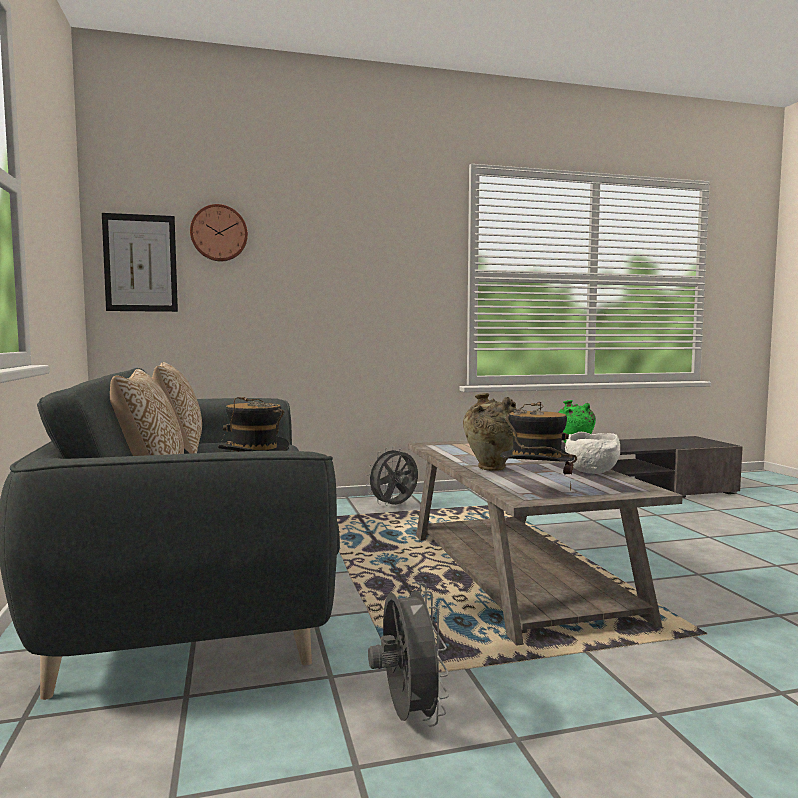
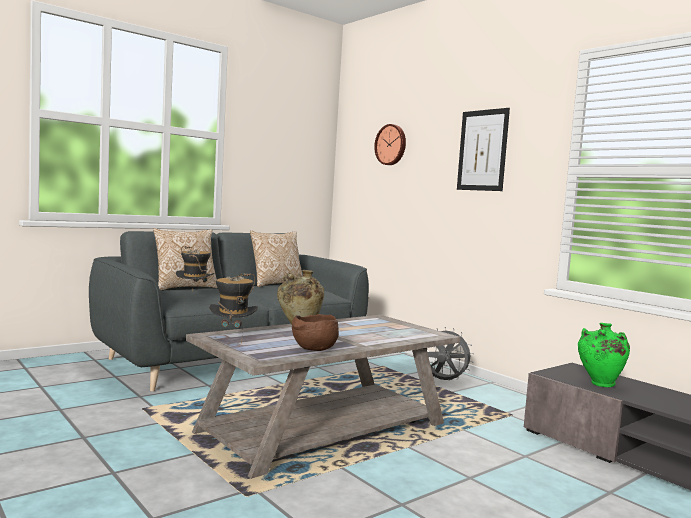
camera: 65 degrees right, 0 degrees up
picture [102,213,178,312] -> picture moved to [457,108,510,191]
grey fan [368,582,449,727] -> none
white bowl [565,432,620,474] -> brown bowl [292,314,339,351]

